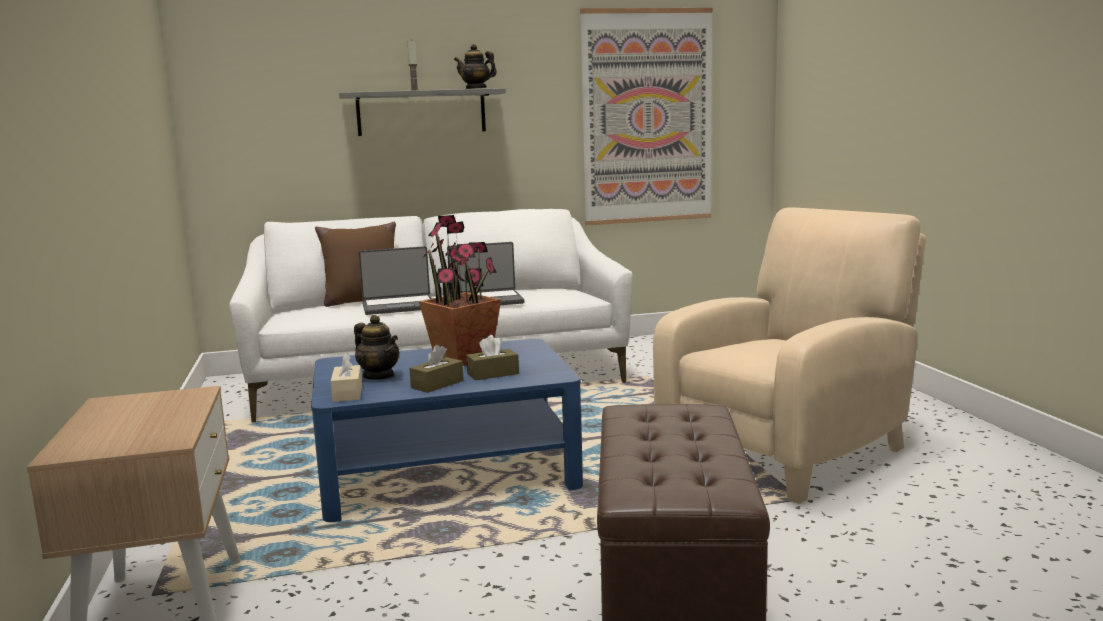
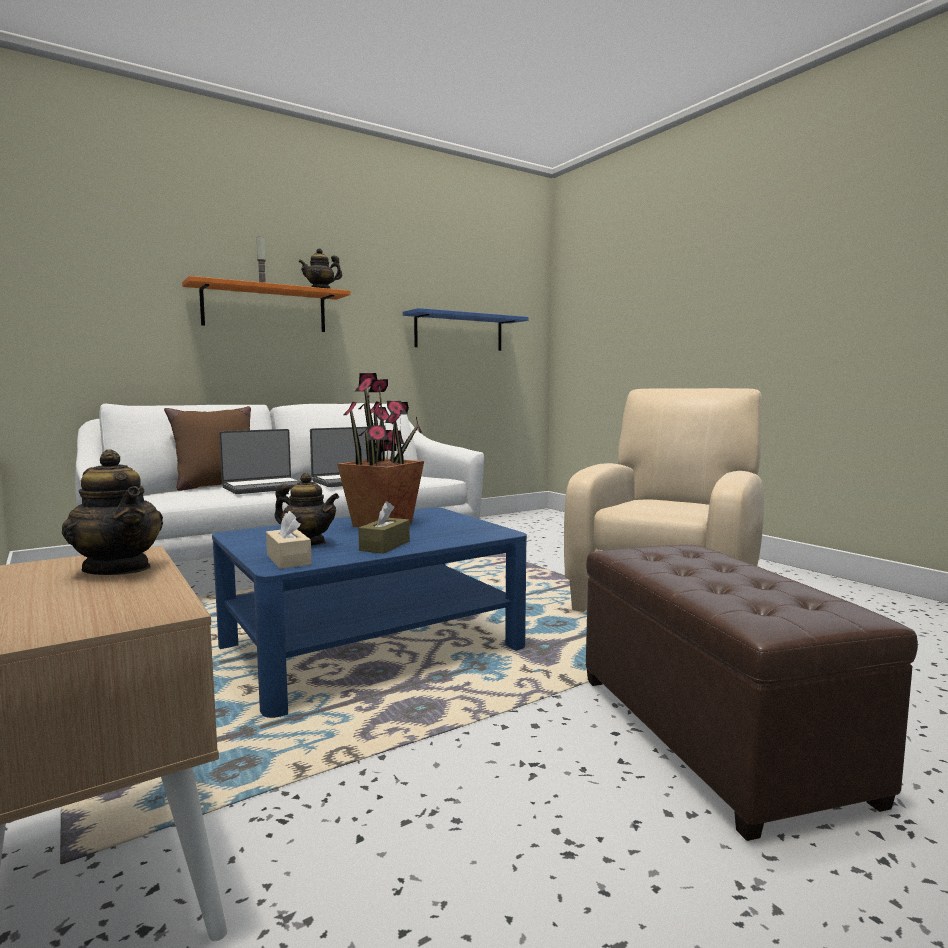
camera: 20 degrees left, 5 degrees down
grey shelf [339,88,506,136] -> orange shelf [182,276,351,332]
brown tissue box [466,335,519,381] -> none
picture [580,8,713,226] -> blue shelf [403,308,529,351]
none -> teapot [62,449,163,575]

